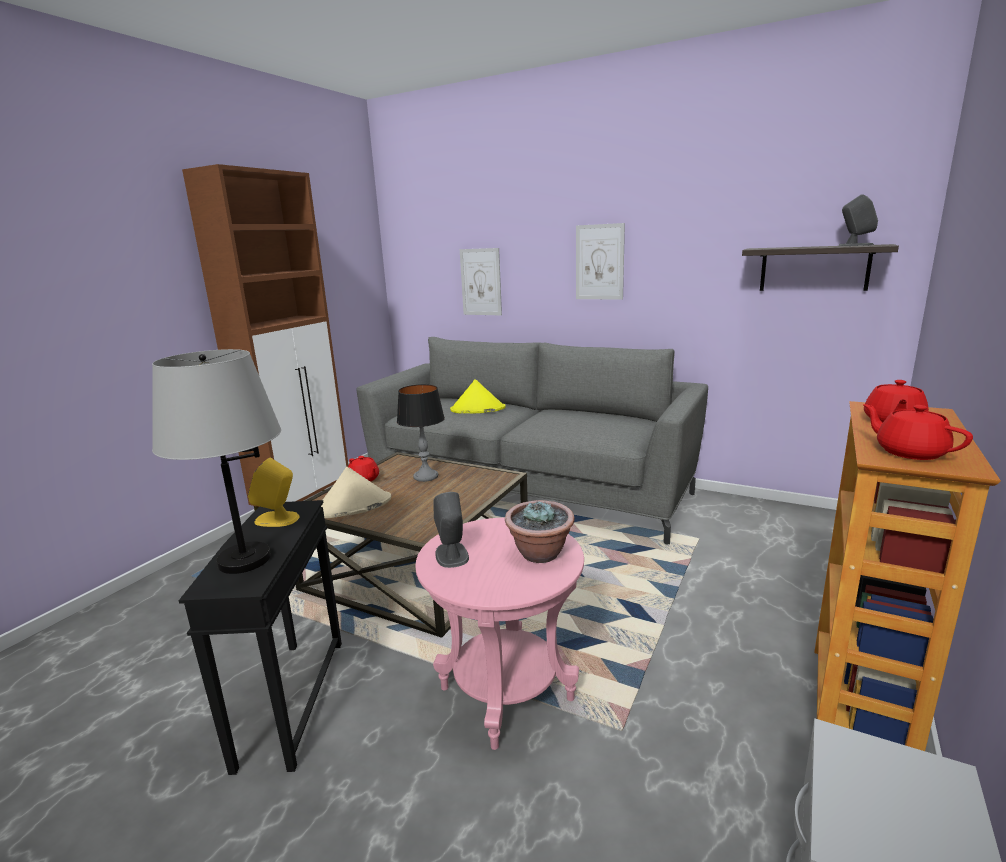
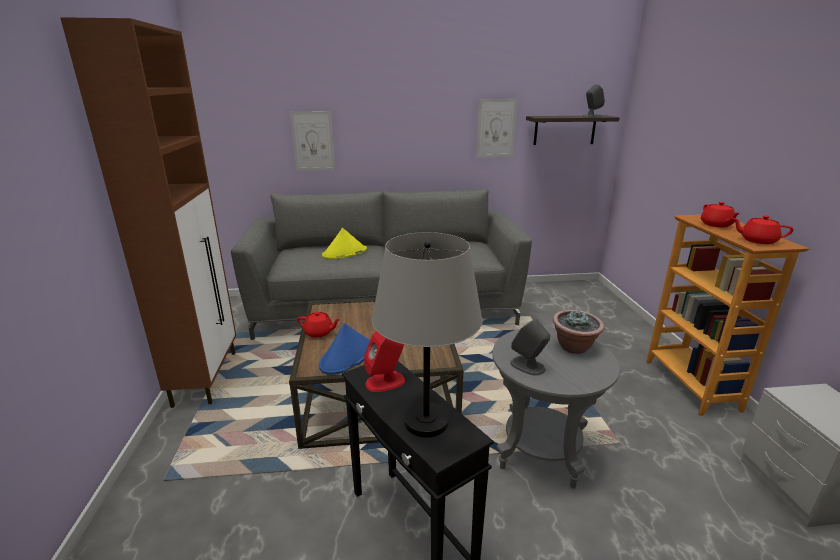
camera: 35 degrees left, 5 degrees up
yellow speaker [248,457,300,527] -> red speaker [364,331,405,392]
beige hat [321,467,391,518] -> blue hat [319,323,371,375]
table lamp [397,384,445,482] -> none
pink side table [415,518,584,750] -> grey side table [492,327,620,489]
picture [576,223,625,300] -> picture moved to [476,99,517,157]

